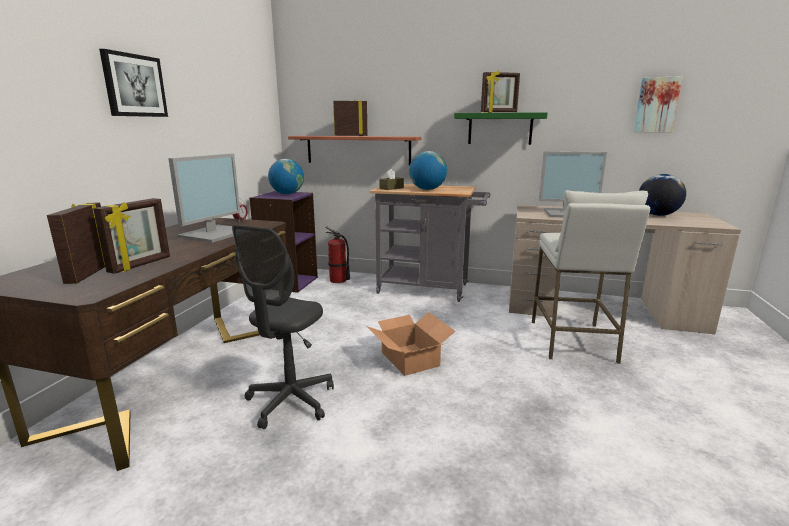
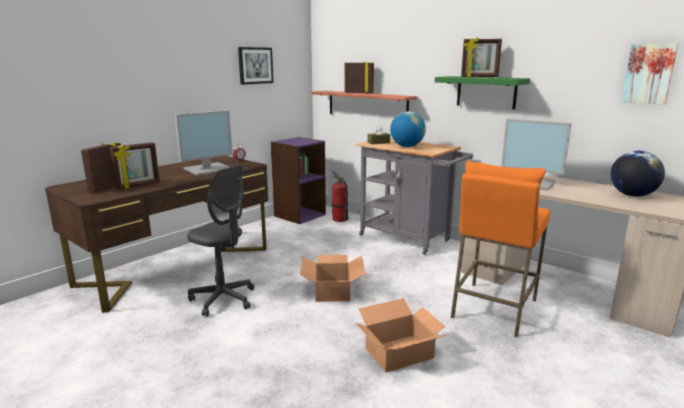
camera: 25 degrees right, 0 degrees up
picture [99,49,168,117] -> picture moved to [238,47,274,85]
grey office chair [232,225,334,429] -> grey office chair turned 105 degrees counterclockwise [187,164,254,317]
globe [268,159,304,194] -> none
white stool [532,190,650,364] -> orange stool [451,161,550,337]
none -> cardboard box [356,298,447,372]

